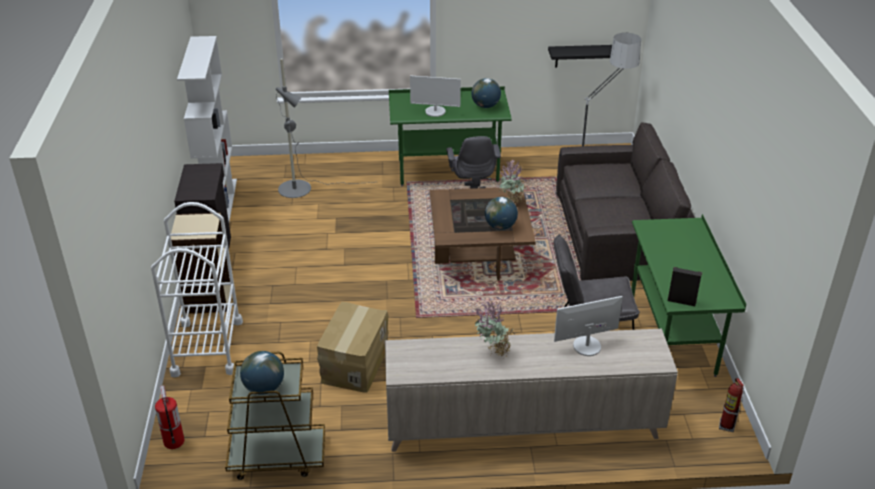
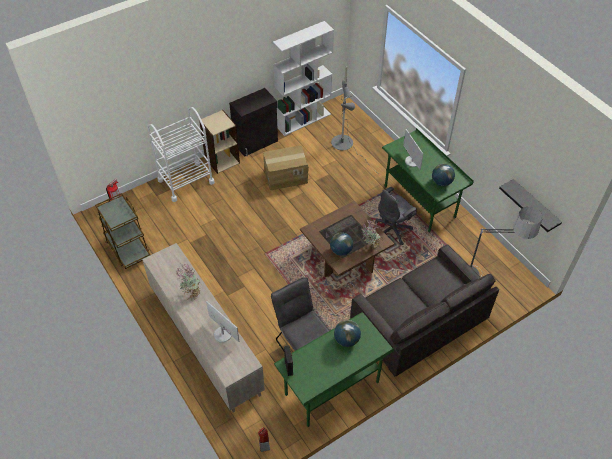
camera: 60 degrees right, 15 degrees up
globe [240,351,284,395] -> globe moved to [334,320,361,347]
cardboard box [317,302,388,392] -> cardboard box moved to [263,145,309,190]

